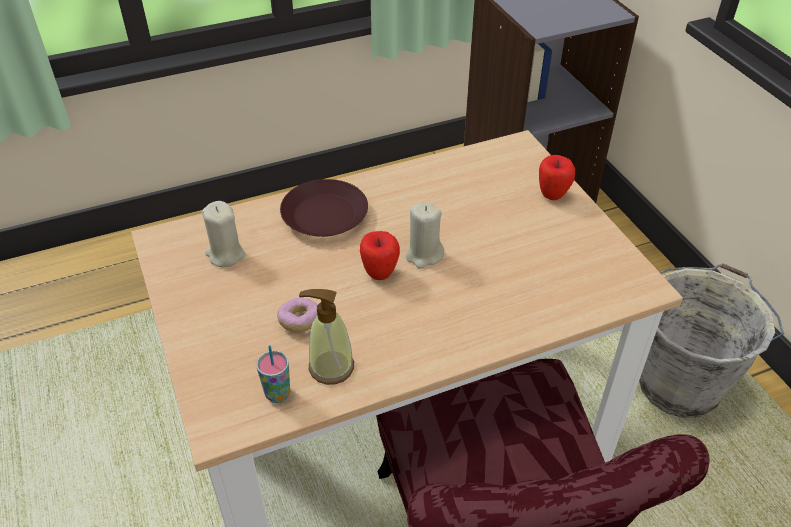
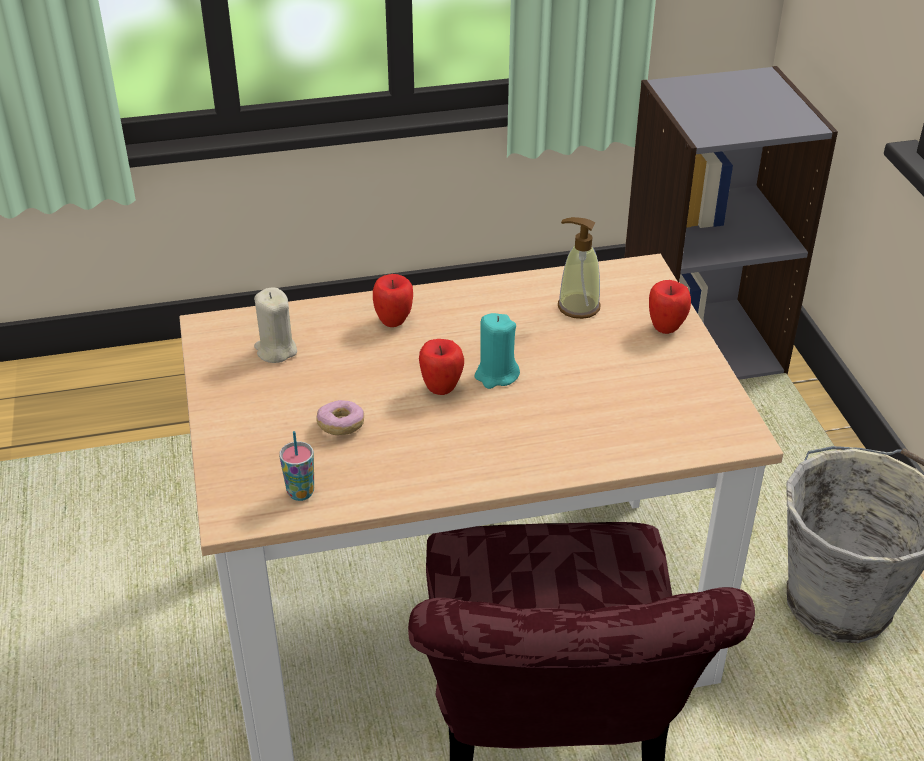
camera: 10 degrees right, 5 degrees down
brown plate [280,179,368,237] -> apple [373,274,413,327]
soap dispenser [299,289,354,385] -> soap dispenser moved to [558,217,601,319]
beige candle [406,203,444,269] -> turquoise candle [474,313,520,389]

